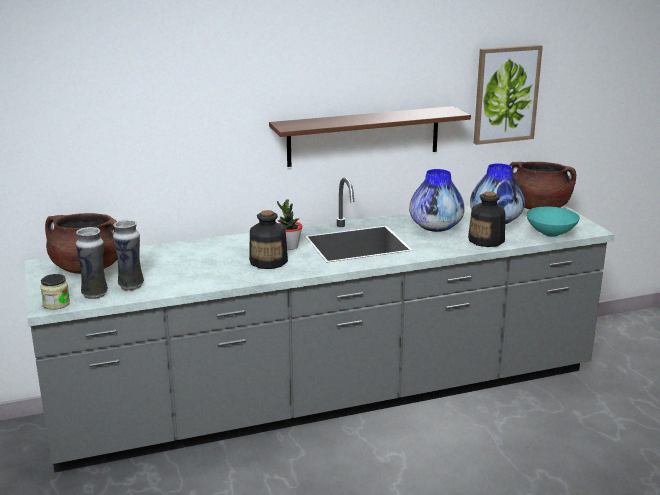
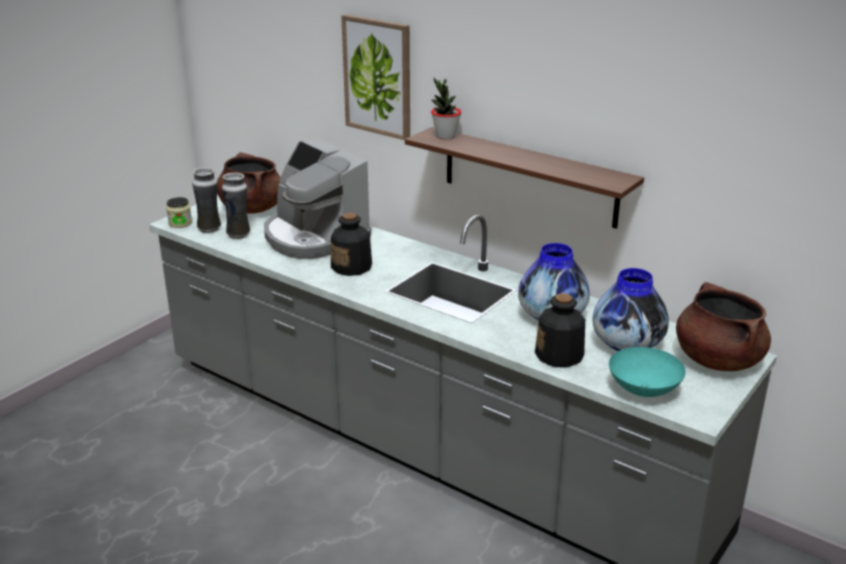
camera: 55 degrees right, 5 degrees up
potted plant [277,199,303,250] -> potted plant moved to [431,77,461,139]
picture [474,45,543,145] -> picture moved to [341,14,410,140]
none -> coffee machine [264,138,371,259]

